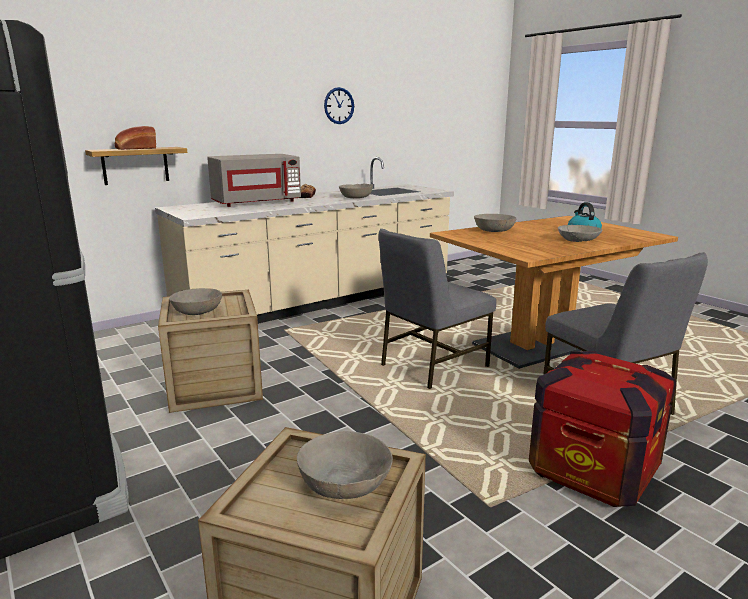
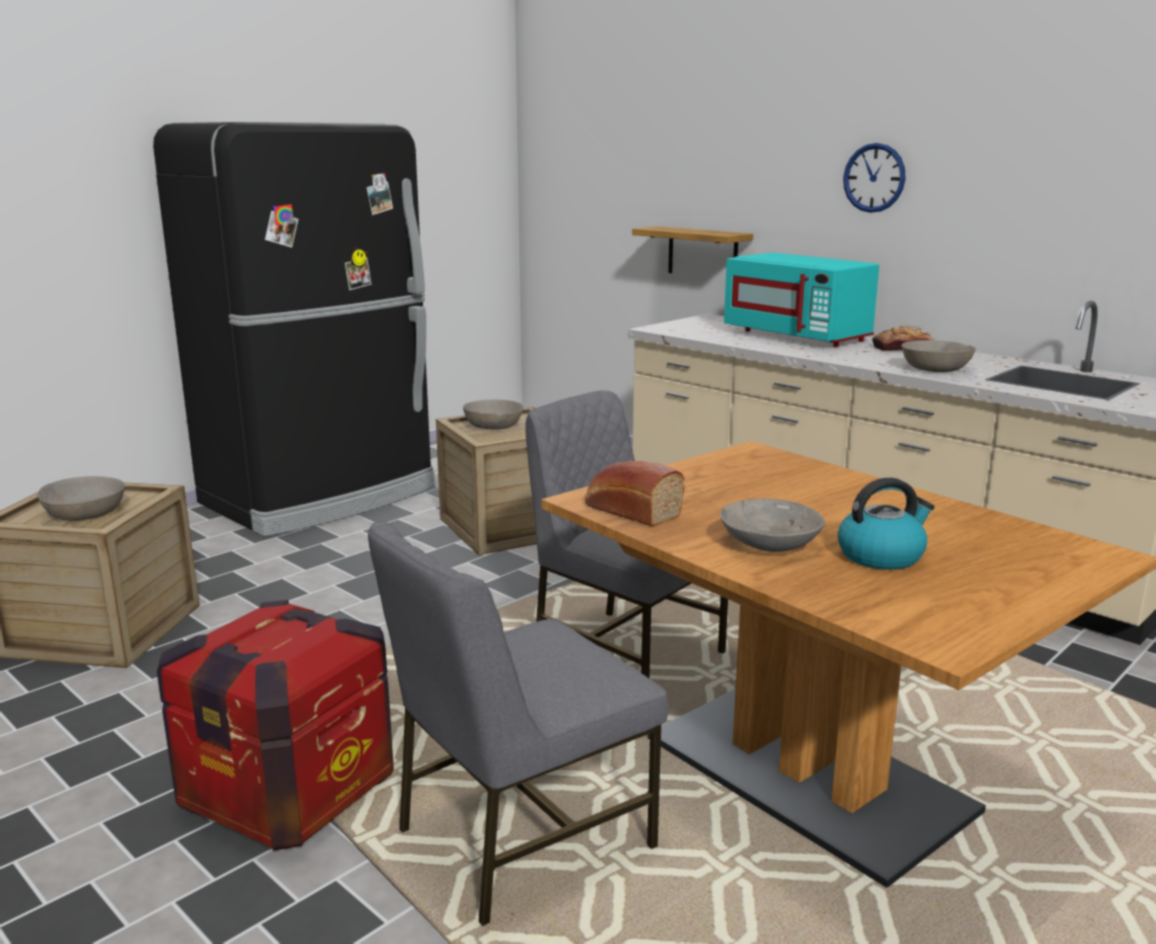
camera: 80 degrees right, 0 degrees up
bread [115,126,156,150] -> bread moved to [585,461,685,527]
grey microwave [207,154,301,207] -> turquoise microwave [724,252,879,347]
wall clock [324,87,354,124] -> wall clock moved to [843,143,906,213]
grey bowl [474,214,517,232] -> none

